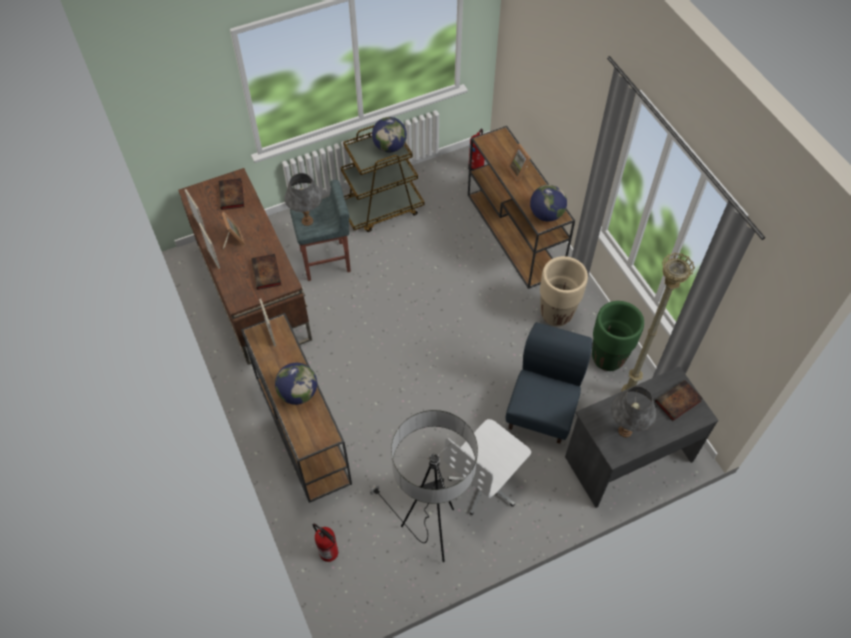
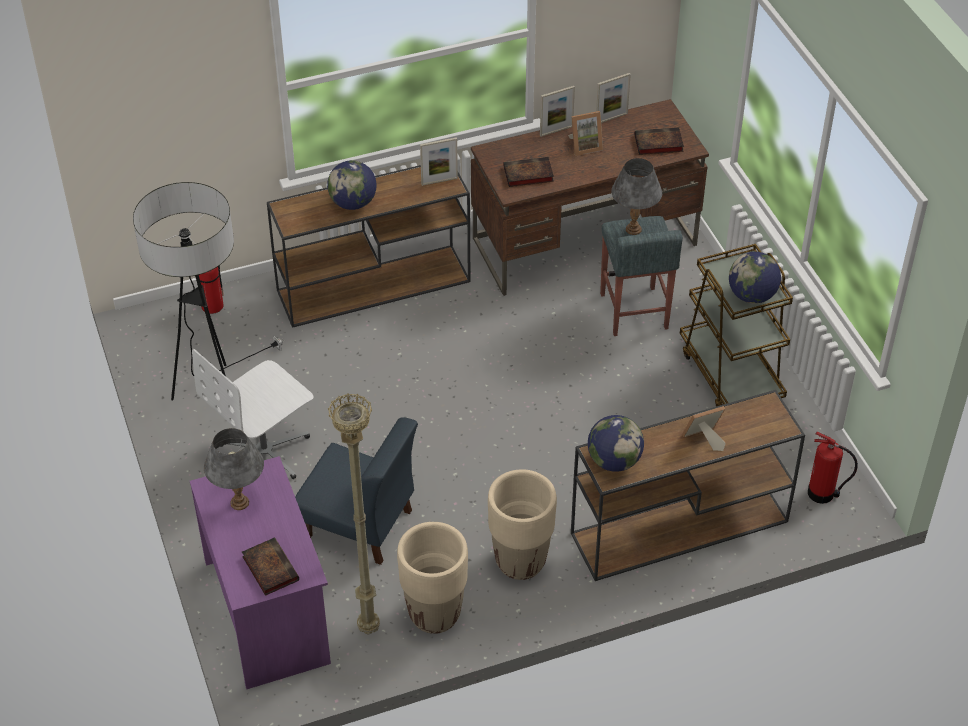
camera: 95 degrees right, 10 degrees down
white office chair [443,419,531,515] -> white office chair turned 90 degrees counterclockwise [192,349,314,479]
grey desk [565,366,719,508] -> purple desk [190,456,331,689]
green planter [592,301,644,371] -> beige planter [397,522,468,634]

